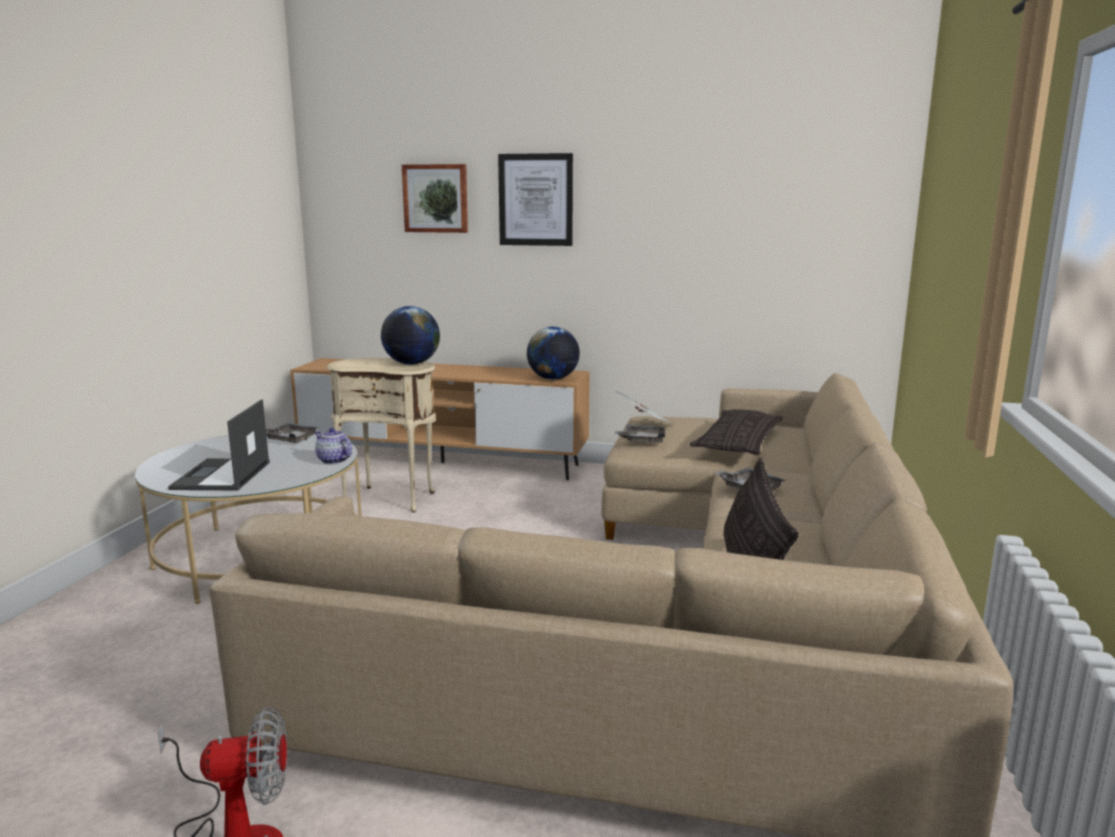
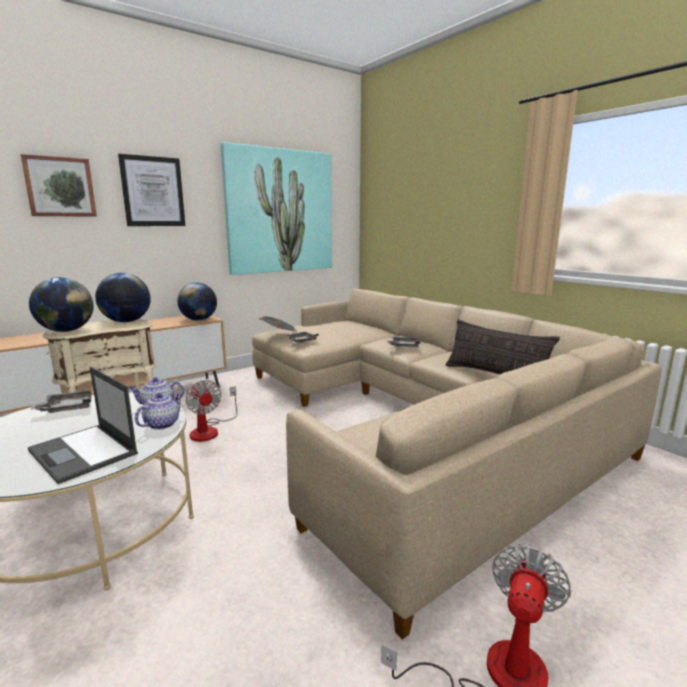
camera: 50 degrees left, 0 degrees up
pillow [690,409,784,455] -> none
none -> globe [29,277,93,332]
none -> teapot [135,392,182,430]
none -> fan [185,380,237,442]
none -> picture [221,142,332,275]

